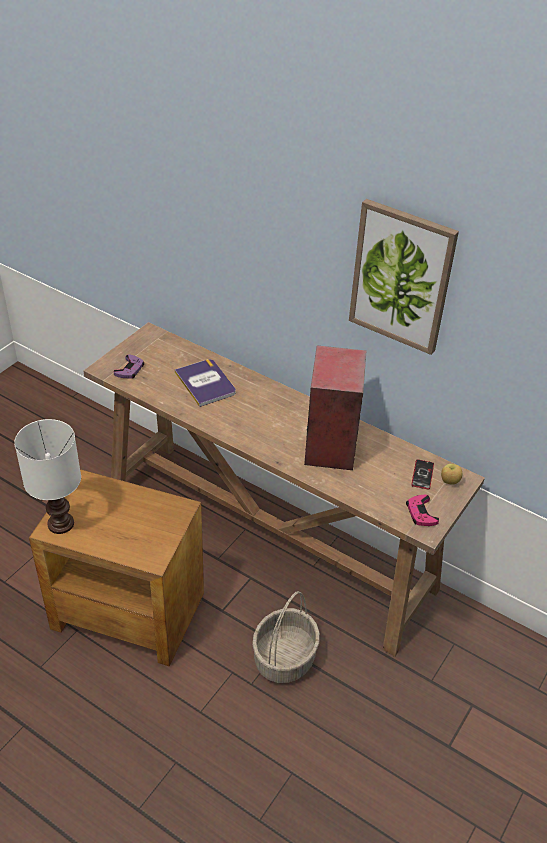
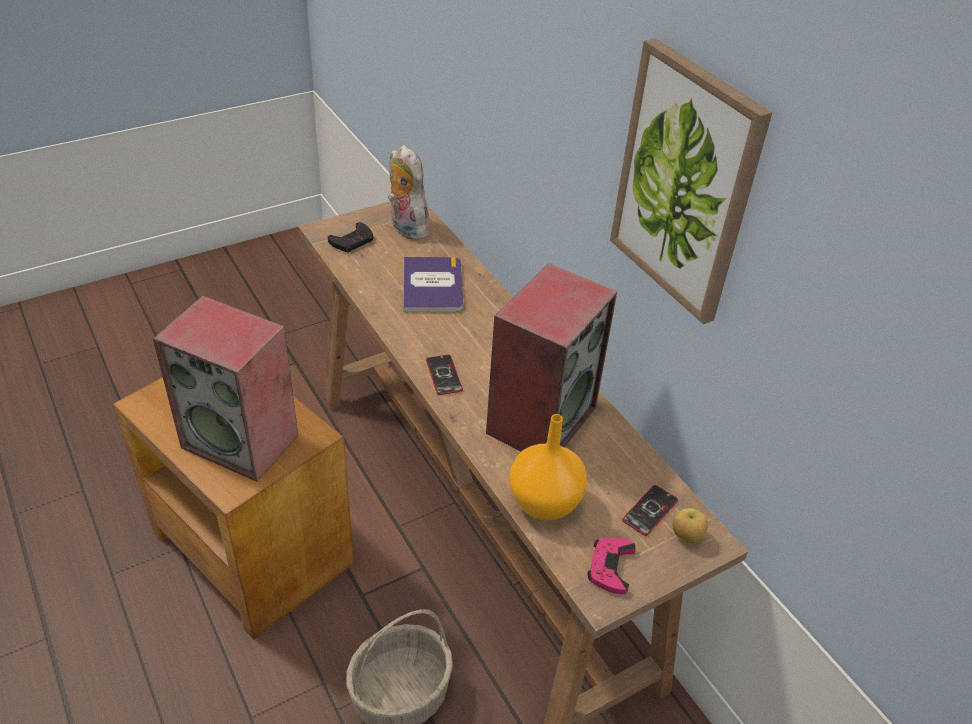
camera: 25 degrees right, 0 degrees up
white table lamp [14,419,81,534] -> none
purple game controller [113,355,144,379] -> black game controller [328,222,374,252]
none -> speaker [153,296,298,482]
none -> plush toy [388,145,429,240]
none -> phone [426,355,463,395]
none -> orange vase [509,414,587,521]

